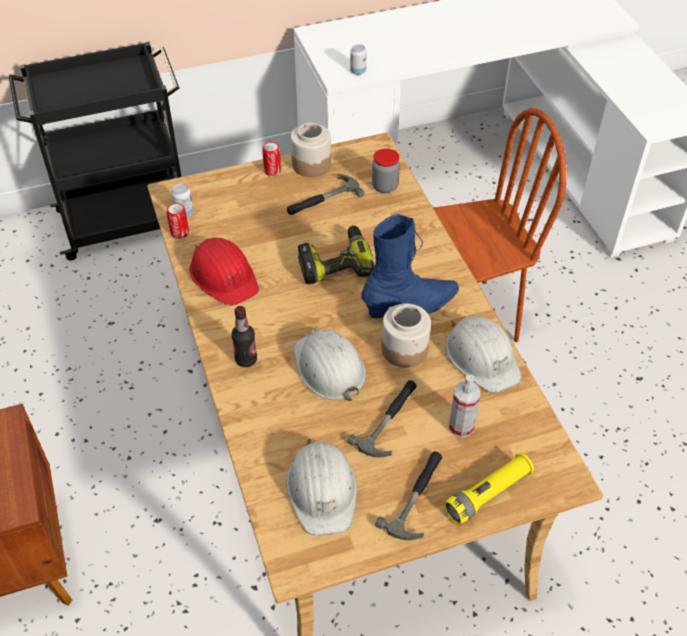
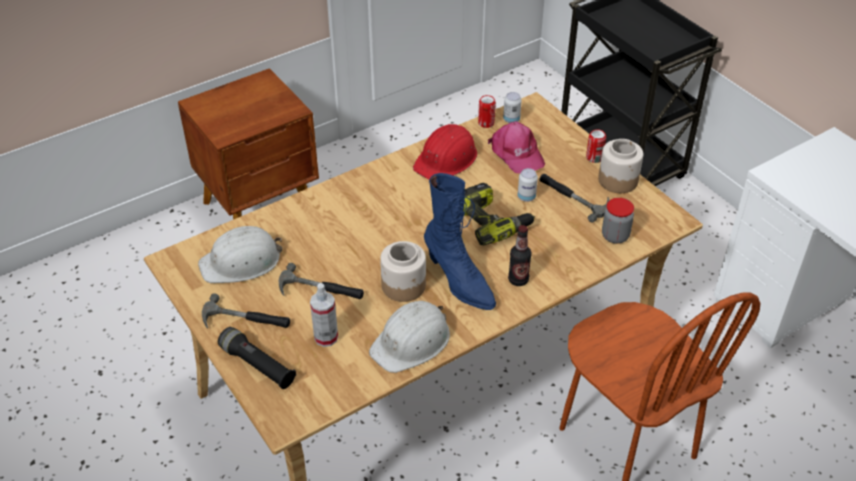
camera: 75 degrees right, 5 degrees down
bottle [232,306,257,367] -> bottle moved to [508,225,532,286]
white hard hat [293,329,366,401] -> none
can [350,44,367,75] -> can moved to [518,168,538,202]
yellow flashlight [444,452,534,524] -> black flashlight [218,327,296,389]
none -> pink cap [488,121,545,173]

